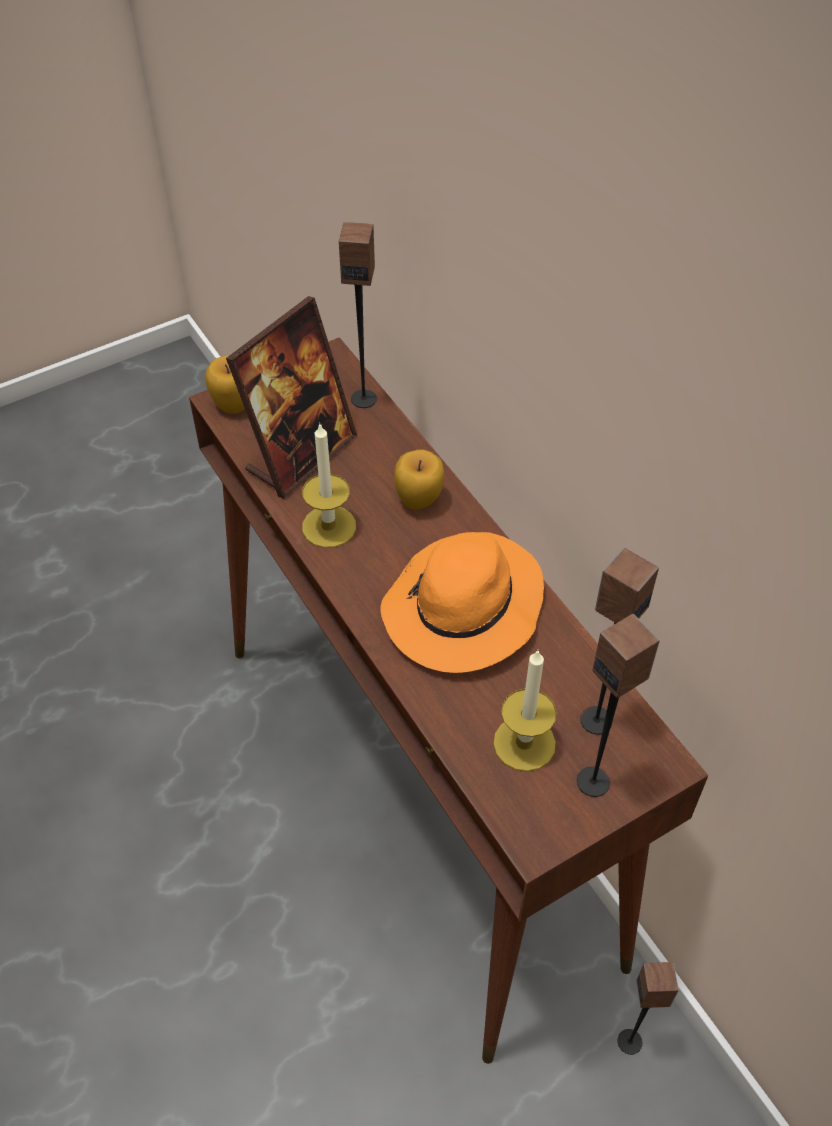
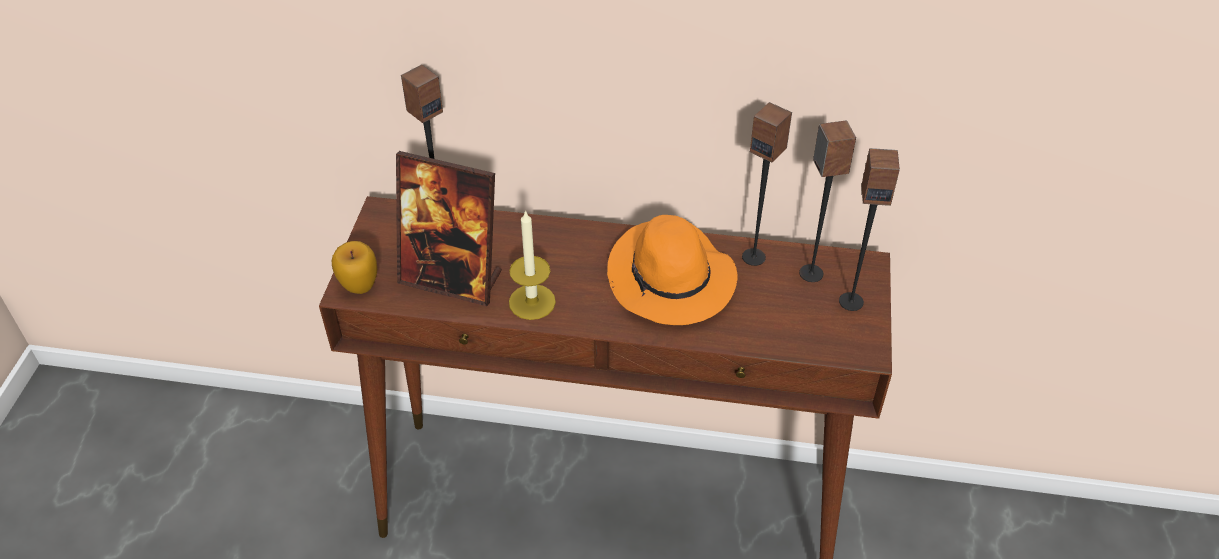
camera: 50 degrees left, 5 degrees down
picture frame [226,296,357,499] -> picture frame turned 120 degrees clockwise [396,151,502,306]
apple [394,450,444,509] -> none
candle [493,650,557,772] -> none
speaker [618,962,679,1055] -> speaker moved to [742,102,792,266]

